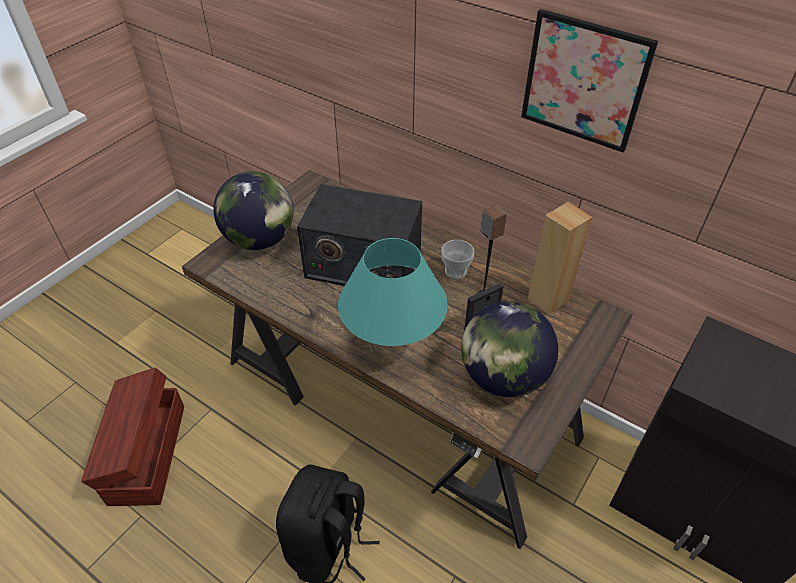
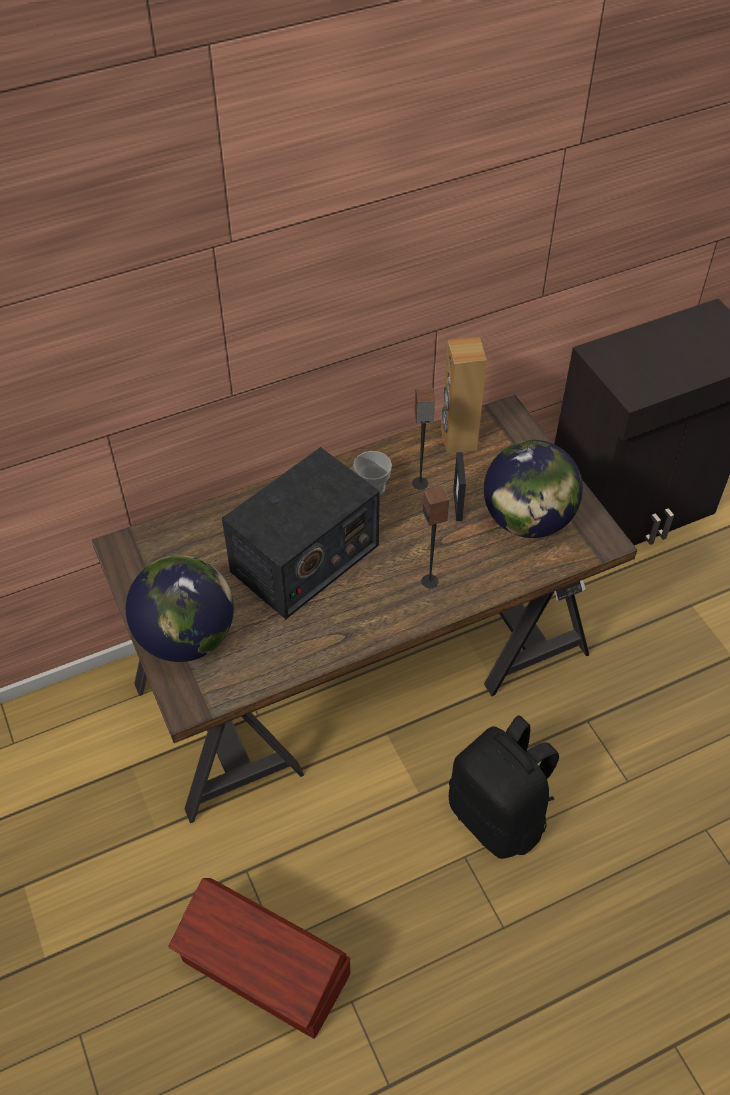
camera: 60 degrees left, 5 degrees up
turquoise table lamp [338,238,448,346] -> speaker [421,487,450,588]
picture [521,9,658,152] -> none

